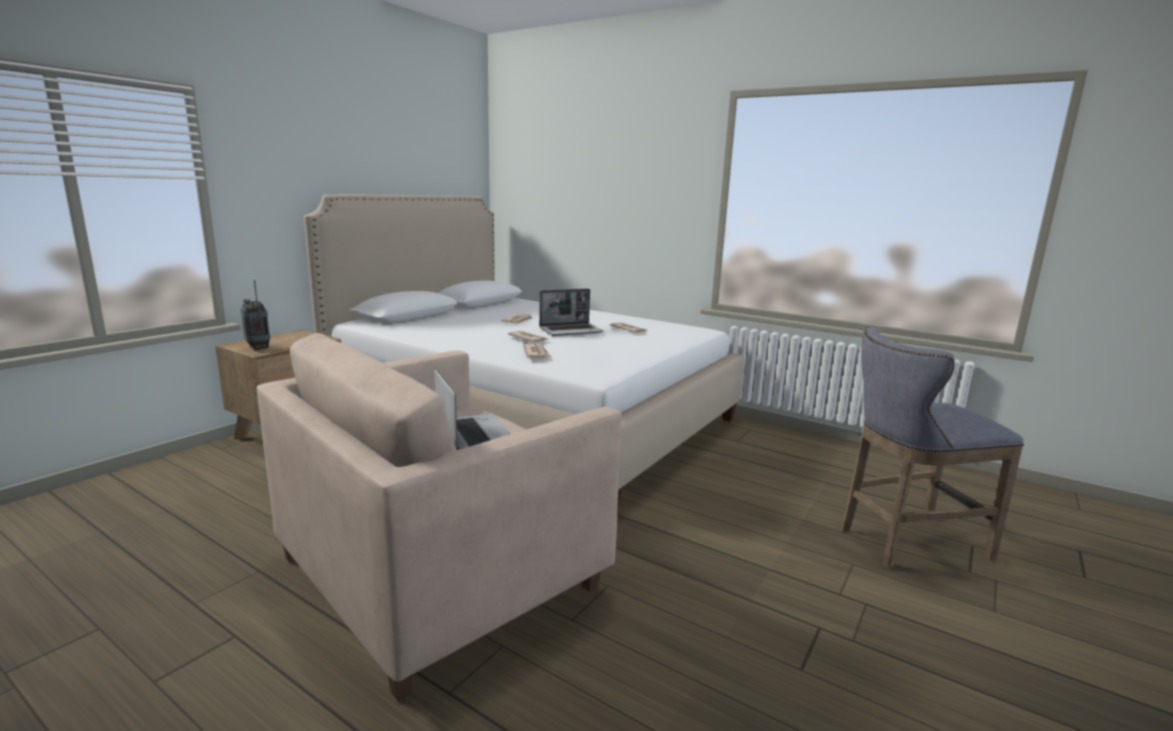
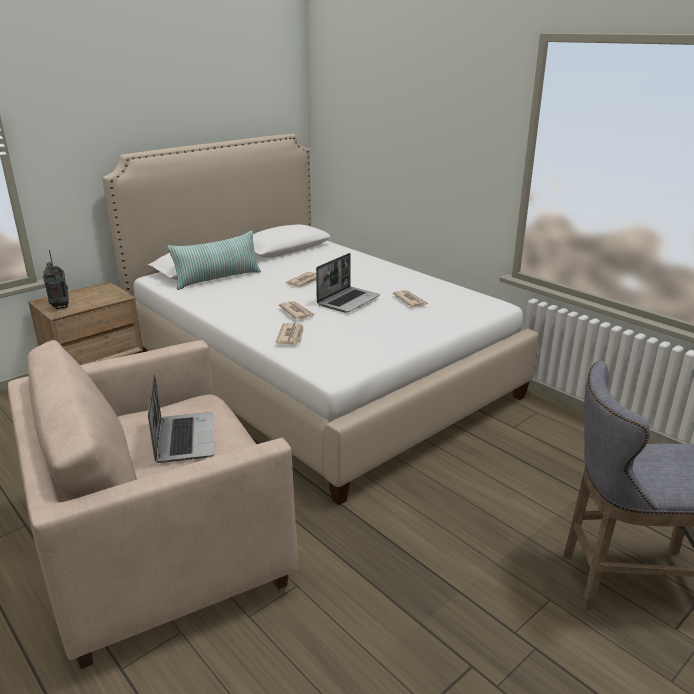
camera: 15 degrees right, 10 degrees up
laptop [539,289,603,336] -> laptop turned 45 degrees counterclockwise [316,253,380,313]
none -> pillow [167,231,261,290]

